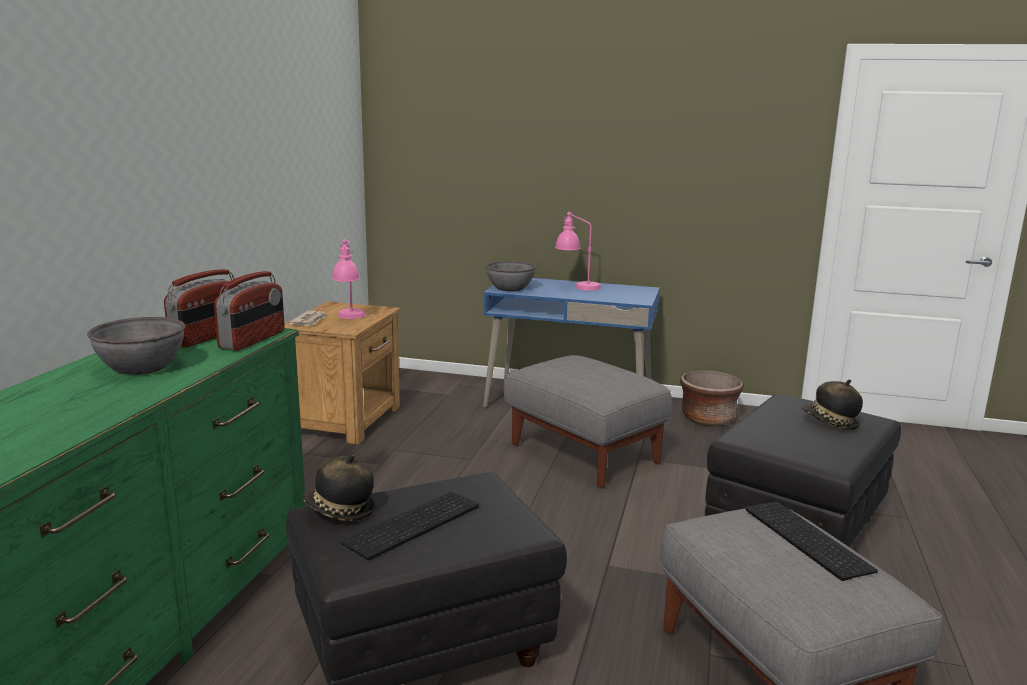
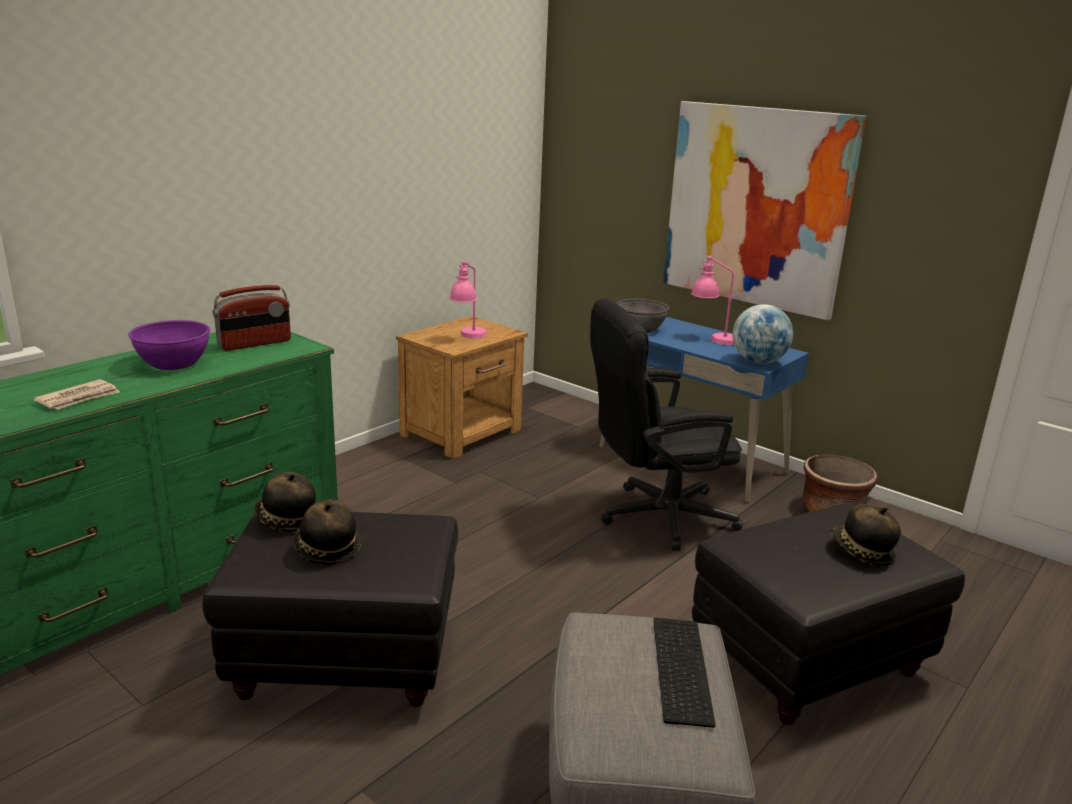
camera: 25 degrees right, 5 degrees up
grey bowl [87,317,185,375] -> purple bowl [129,320,210,370]
radio [214,271,285,351] -> none
newspaper [288,311,327,326] -> newspaper moved to [33,379,120,410]
keyboard [341,492,479,560] -> hat [294,499,361,565]
grey ottoman [503,355,672,487] -> black office chair [590,299,743,551]
none -> picture [663,101,866,320]
none -> globe [733,304,793,364]

